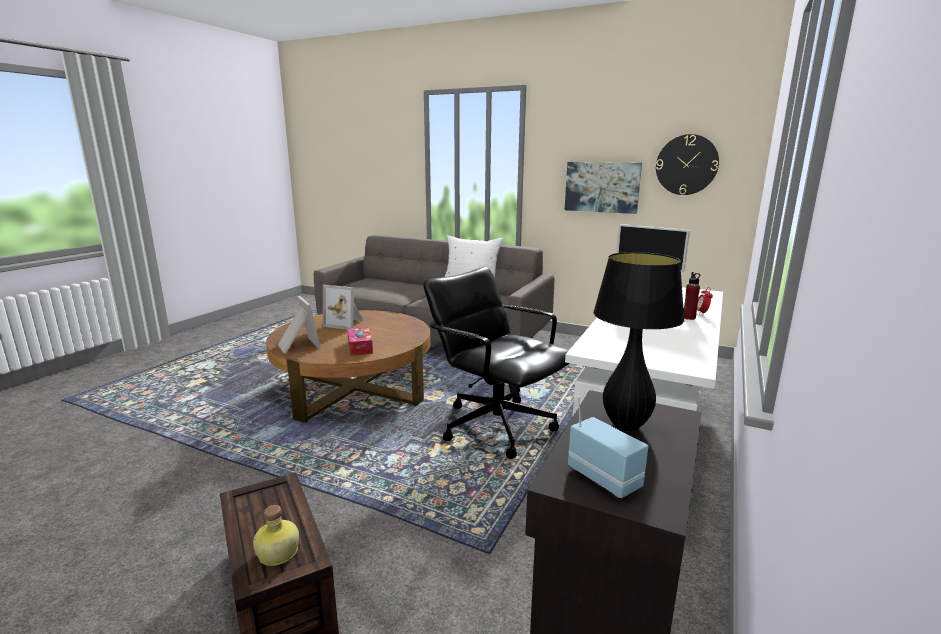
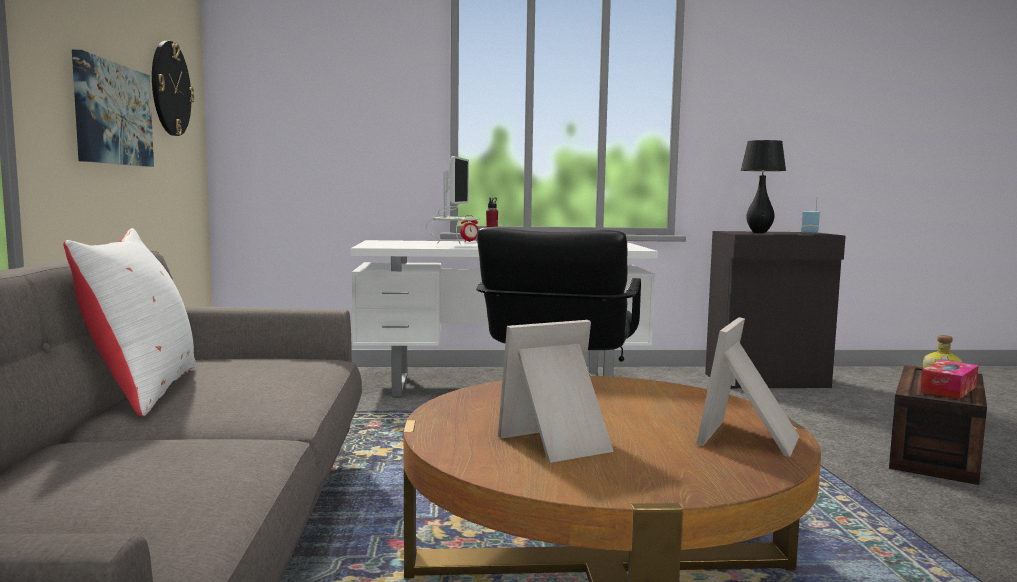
camera: 120 degrees left, 10 degrees down
picture frame [323,285,364,330] -> picture frame turned 105 degrees counterclockwise [498,320,614,463]
tissue box [347,327,373,356] -> tissue box moved to [920,360,979,399]

